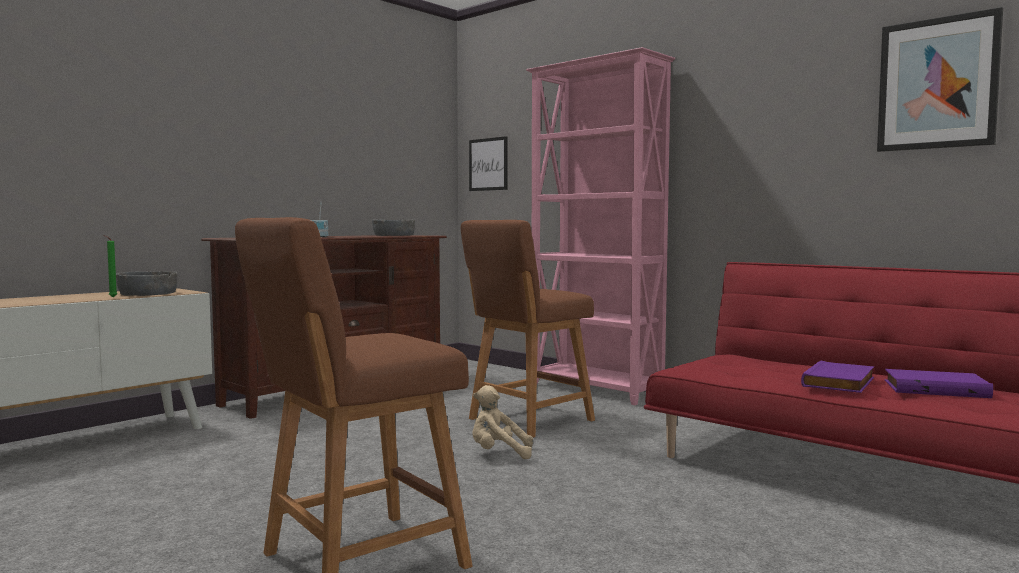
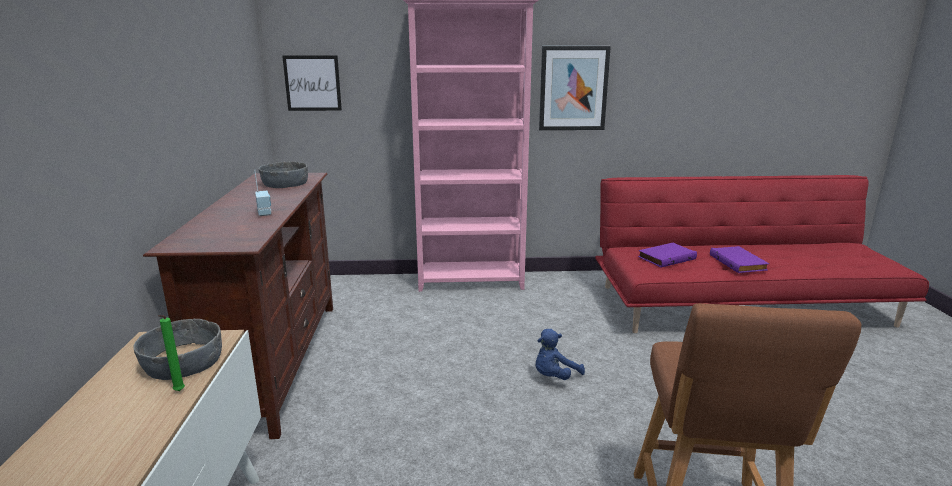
camera: 45 degrees left, 15 degrees up
brown stool [461,220,595,438] -> none
beige plush toy [472,385,533,459] -> blue plush toy [535,329,585,380]
picture [877,7,1003,152] -> picture moved to [539,46,611,130]
purple book [885,369,993,398] -> purple book moved to [638,243,697,267]

